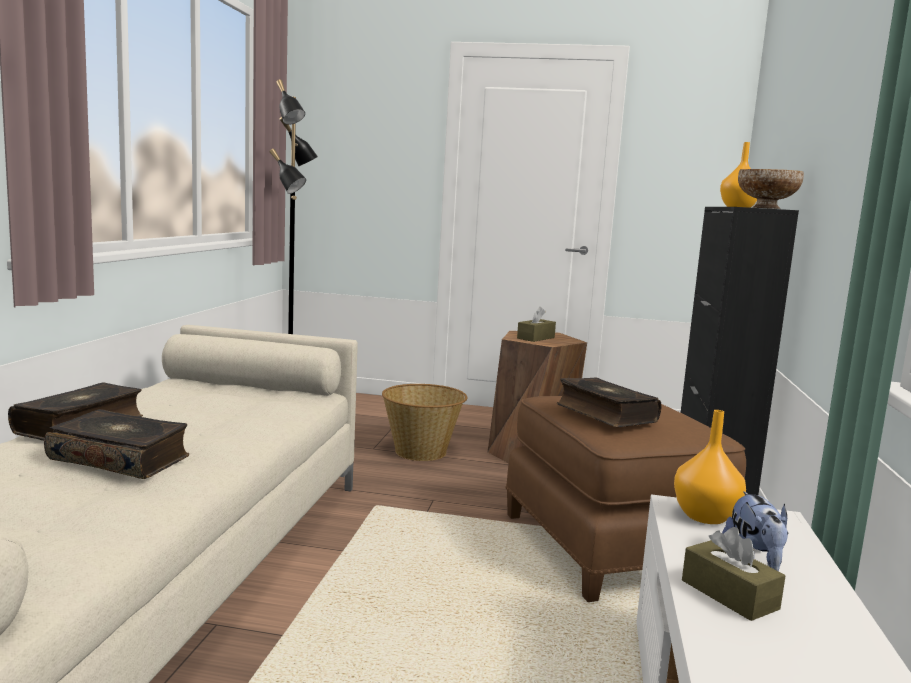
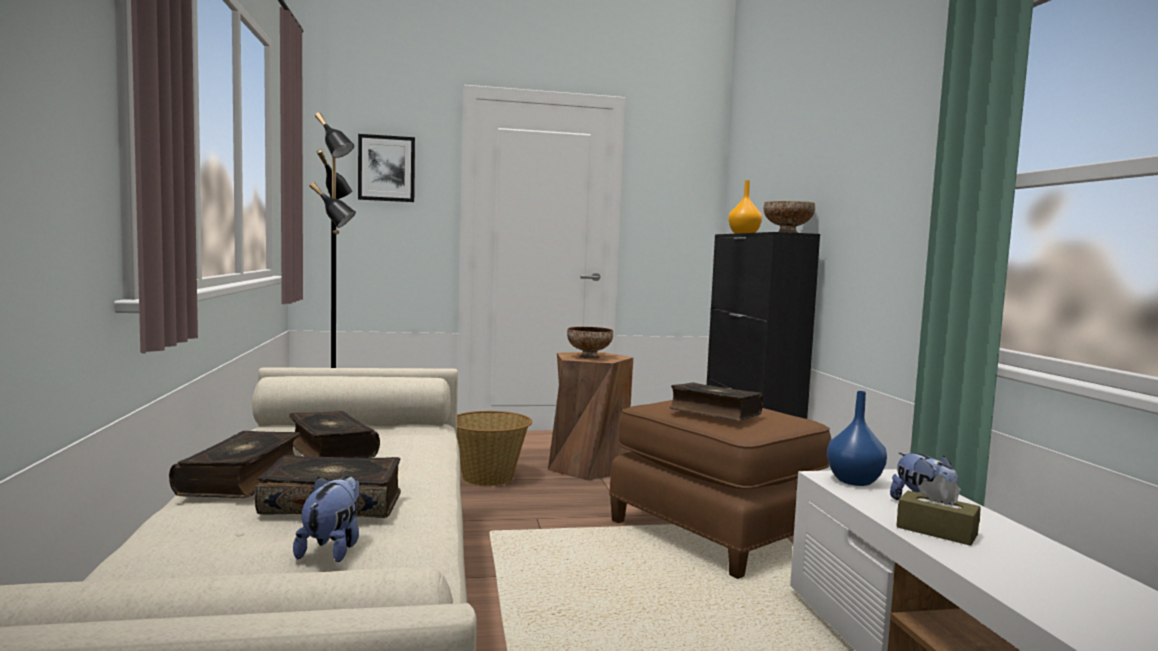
camera: 20 degrees left, 5 degrees down
brown tissue box [517,307,556,342] -> bowl [567,326,613,359]
orange vase [674,410,746,524] -> blue vase [827,391,887,486]
none -> book [289,411,380,458]
none -> plush toy [293,476,359,562]
none -> picture [358,134,415,202]

